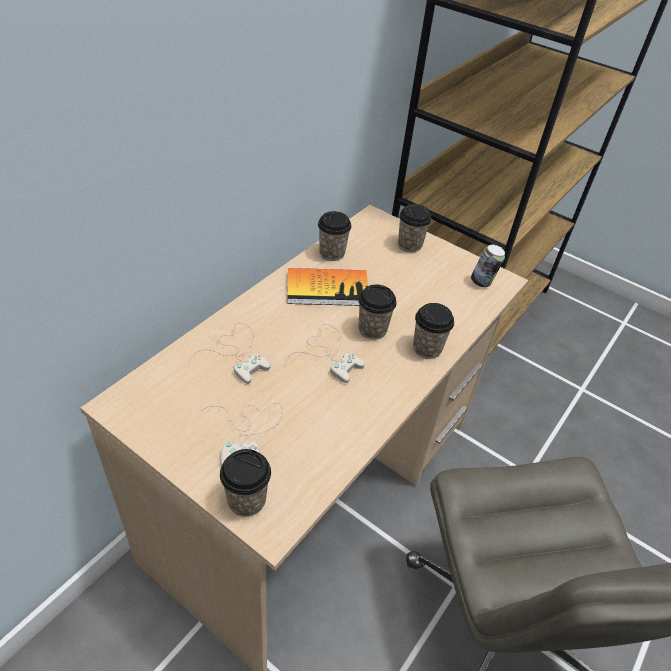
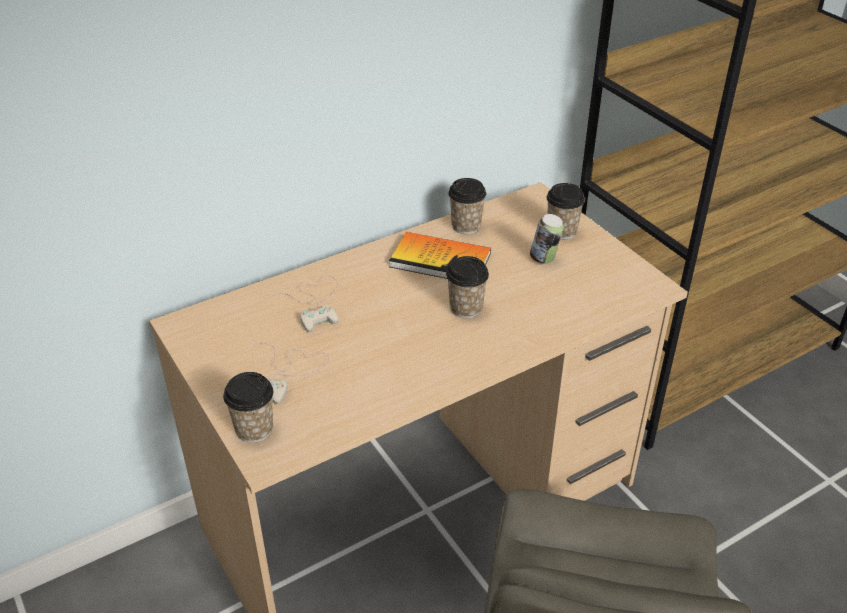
camera: 25 degrees right, 5 degrees down
white game controller [285,324,365,383] -> none
cup [413,303,454,359] -> none
can [471,244,505,287] -> can moved to [530,214,564,264]

